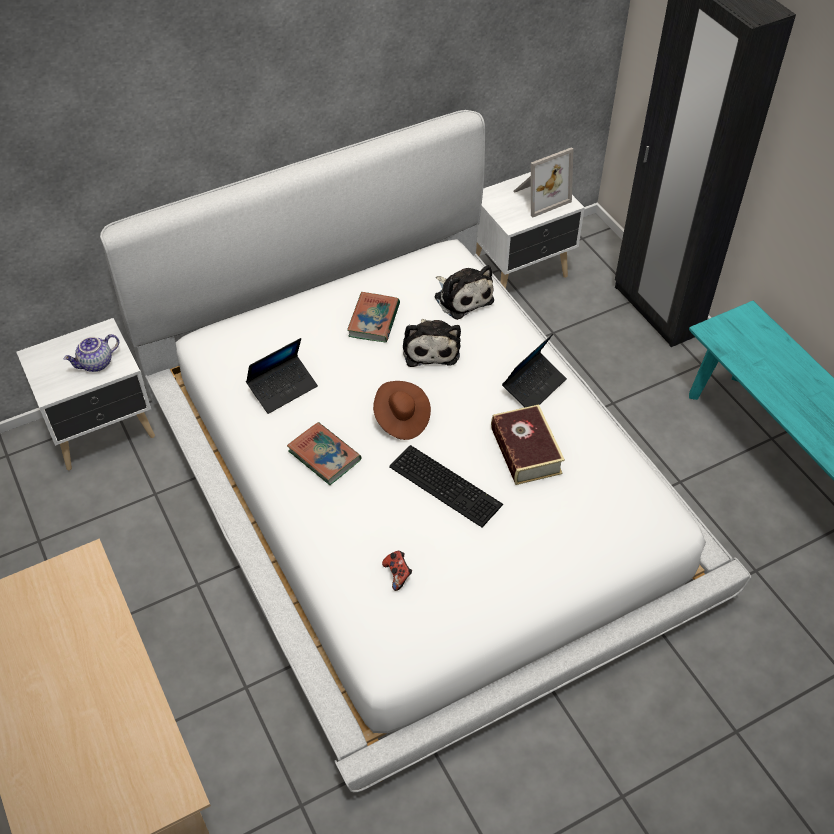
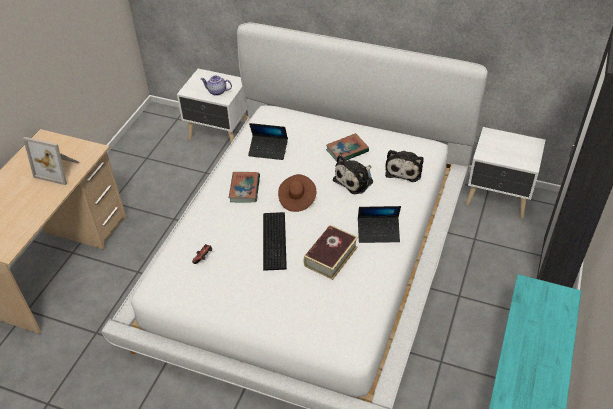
camera: 50 degrees right, 5 degrees down
picture frame [513,147,573,218] -> picture frame moved to [23,137,79,185]

